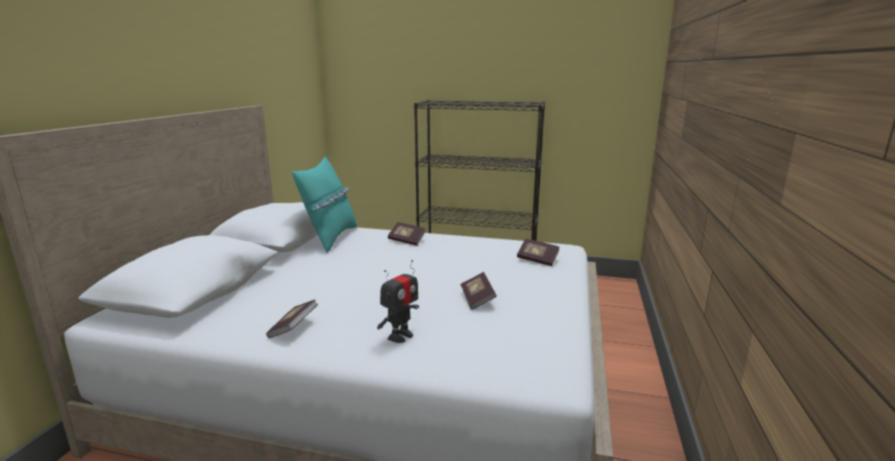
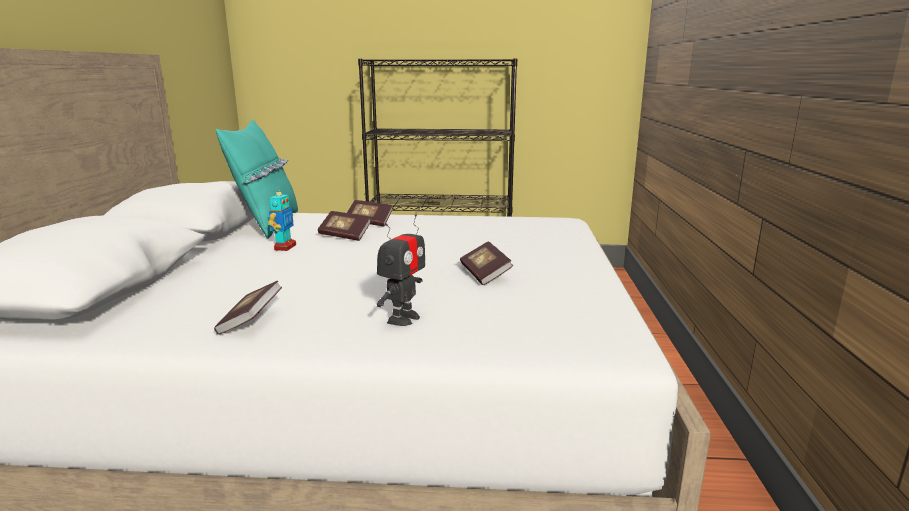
camera: 10 degrees left, 0 degrees up
book [517,239,559,266] -> book moved to [318,211,371,241]
none -> toy robot [268,186,296,251]

